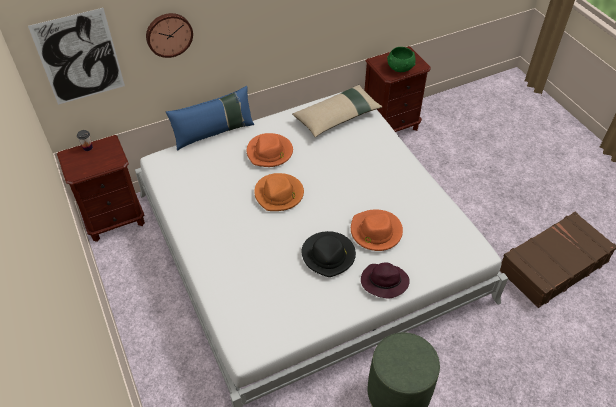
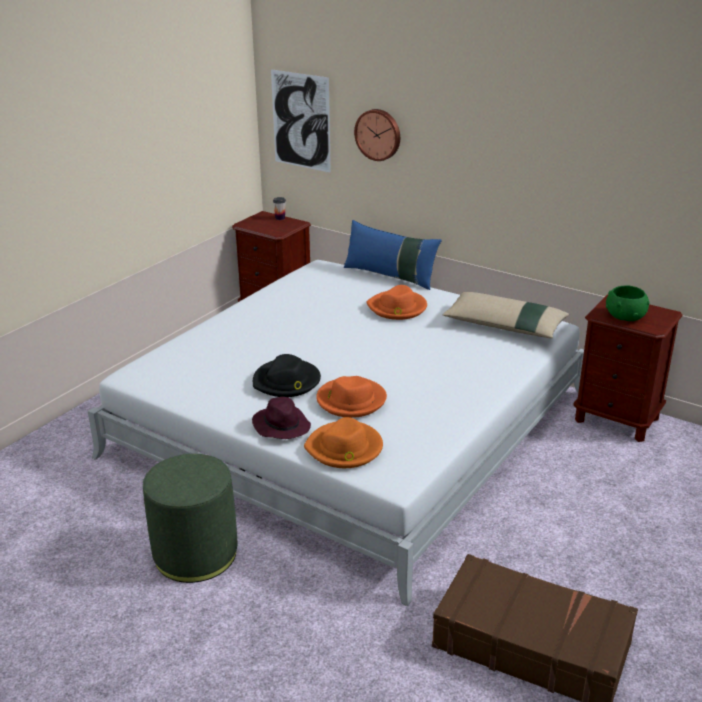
camera: 60 degrees right, 20 degrees down
orange hat [254,173,304,211] -> orange hat moved to [304,417,383,468]

